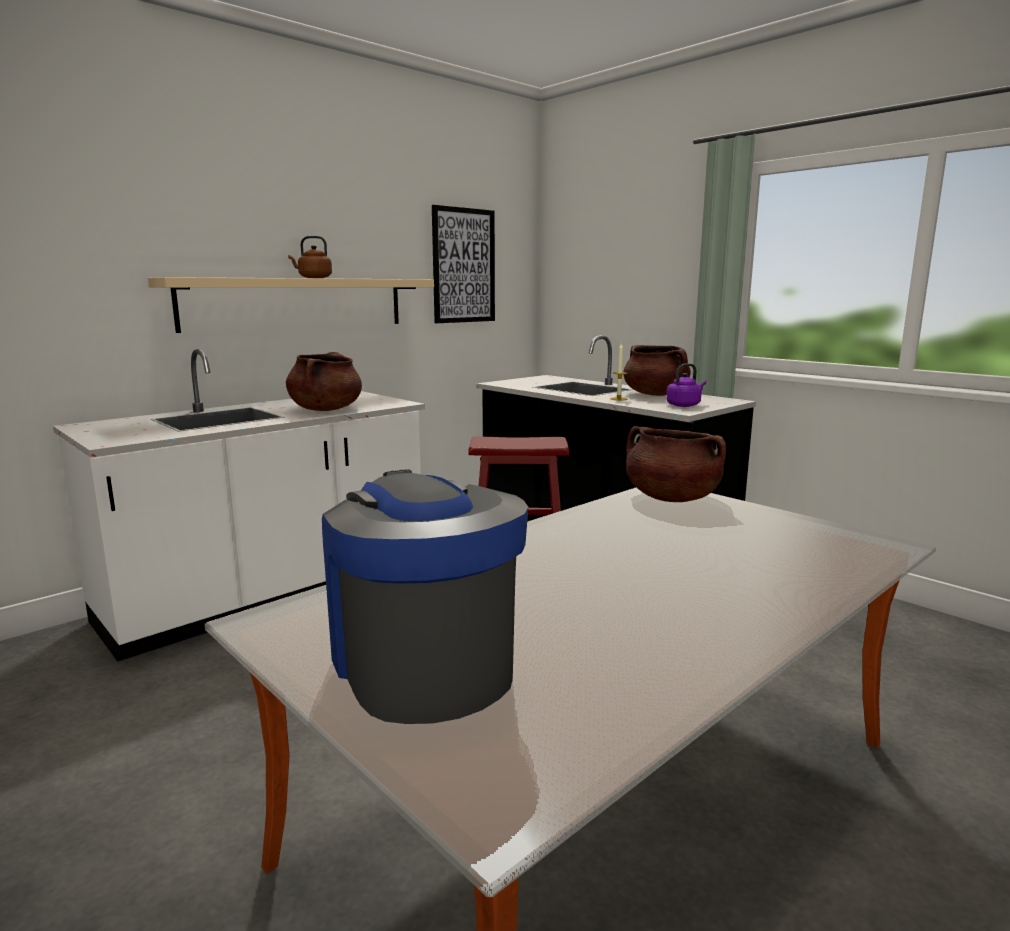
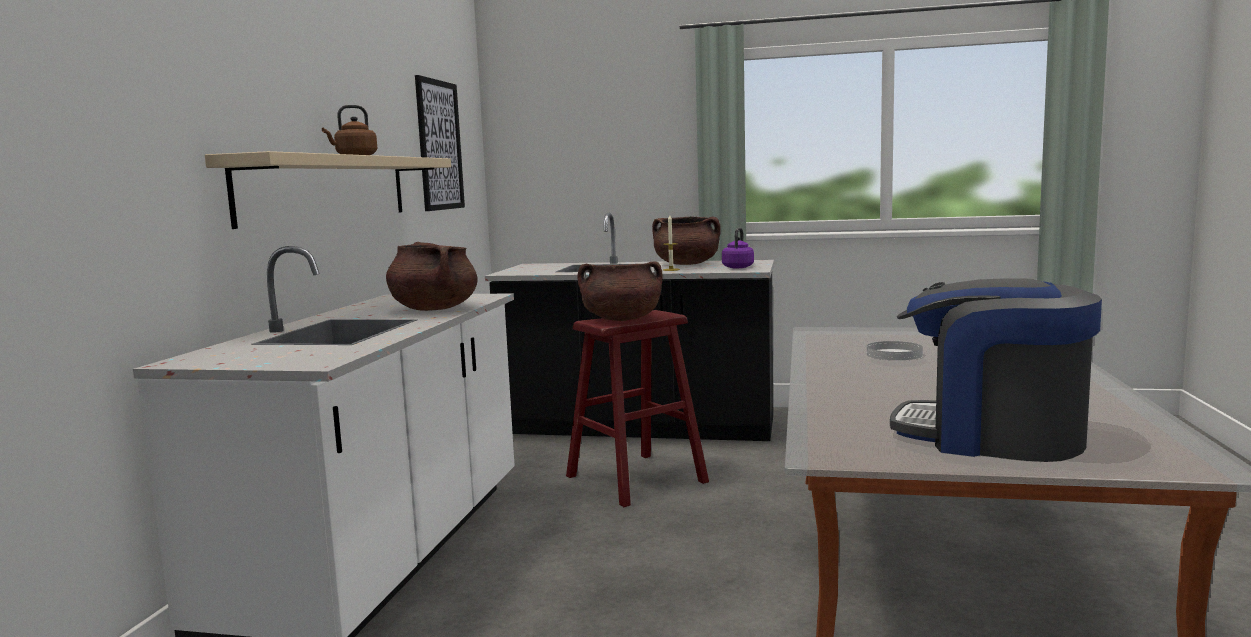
camera: 35 degrees left, 5 degrees down
brown cooking pot [626,426,726,502] -> brown cooking pot moved to [577,261,662,321]
none -> white plate [867,341,923,360]

